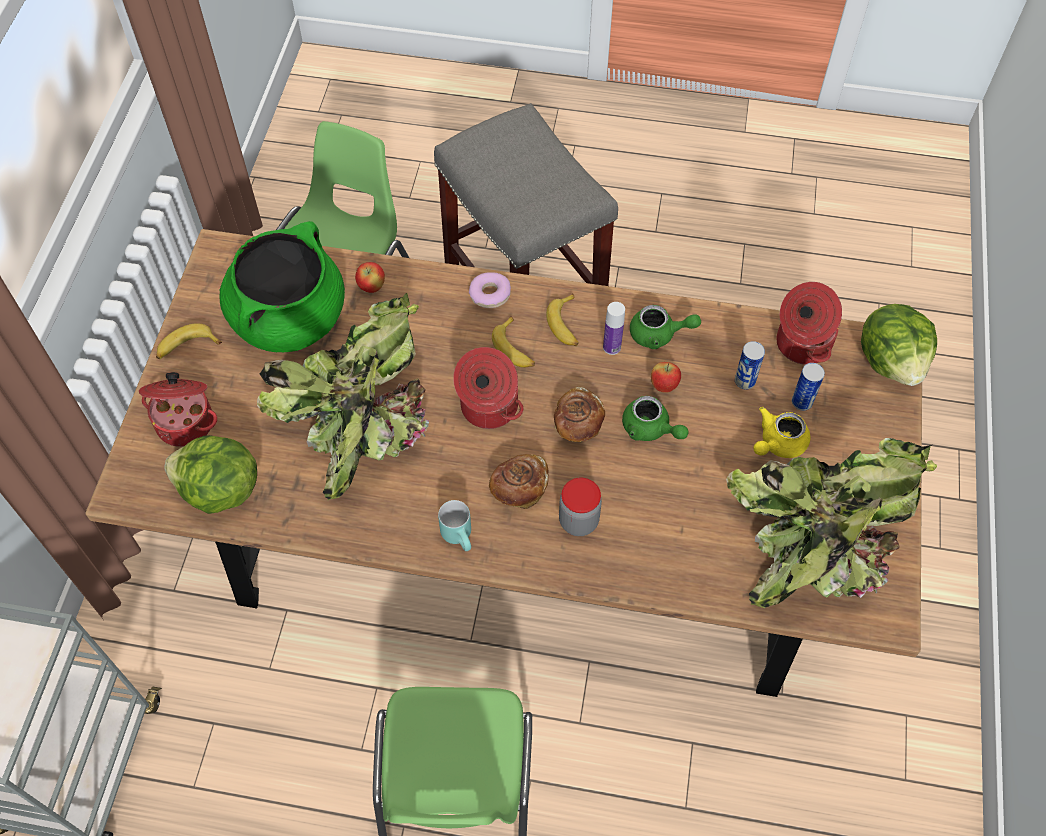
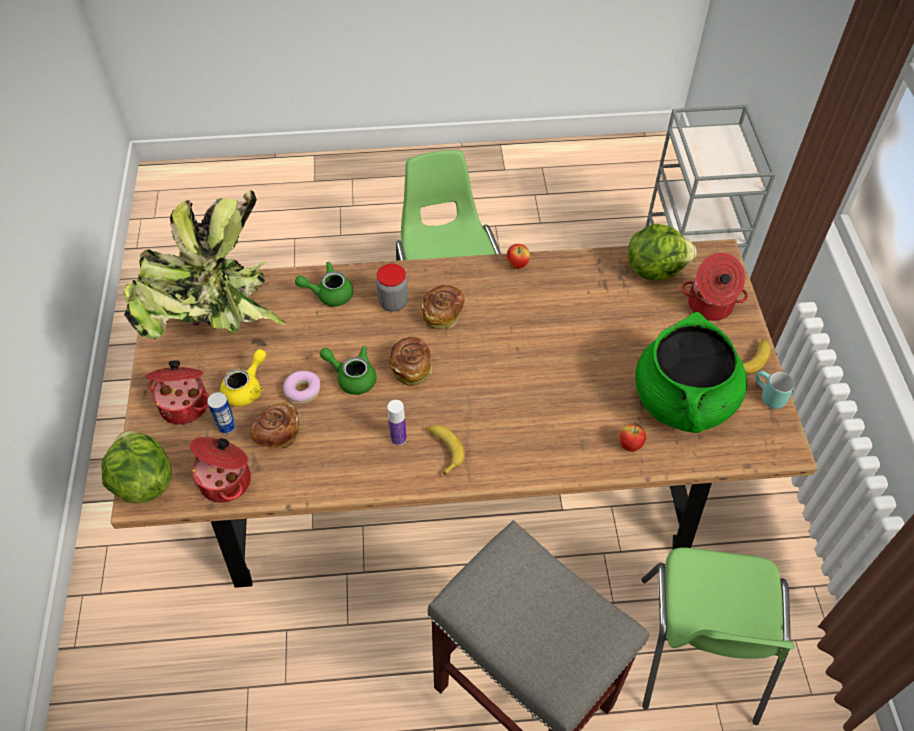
camera: 165 degrees right, 5 degrees down
potted plant [257,292,429,500] -> none
turquoise mug [438,500,471,551] -> turquoise mug moved to [756,371,795,409]
cooking pot [453,347,524,429] -> cooking pot moved to [145,361,210,425]
donut [469,272,511,308] -> donut moved to [283,371,320,404]
banana [492,316,535,368] -> none
green teapot [630,305,701,349] -> green teapot moved to [295,262,353,306]
apple [651,362,681,393] -> apple moved to [507,244,530,269]
can [735,341,765,390] -> bread [250,403,299,449]

